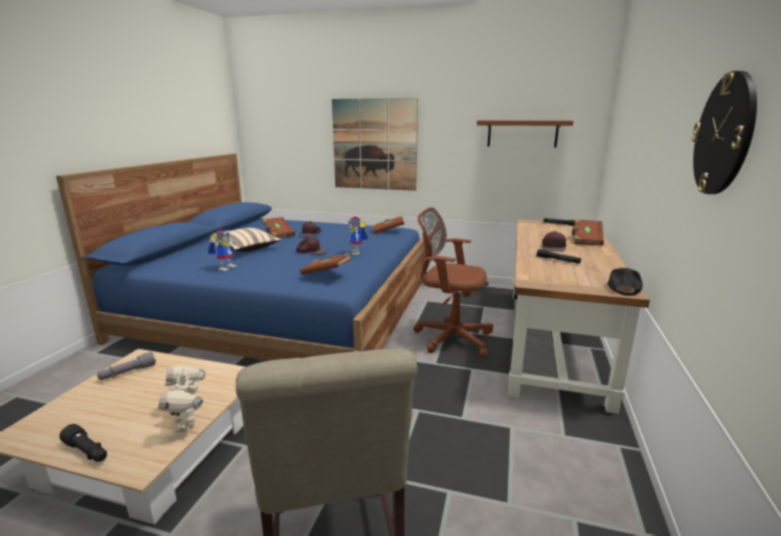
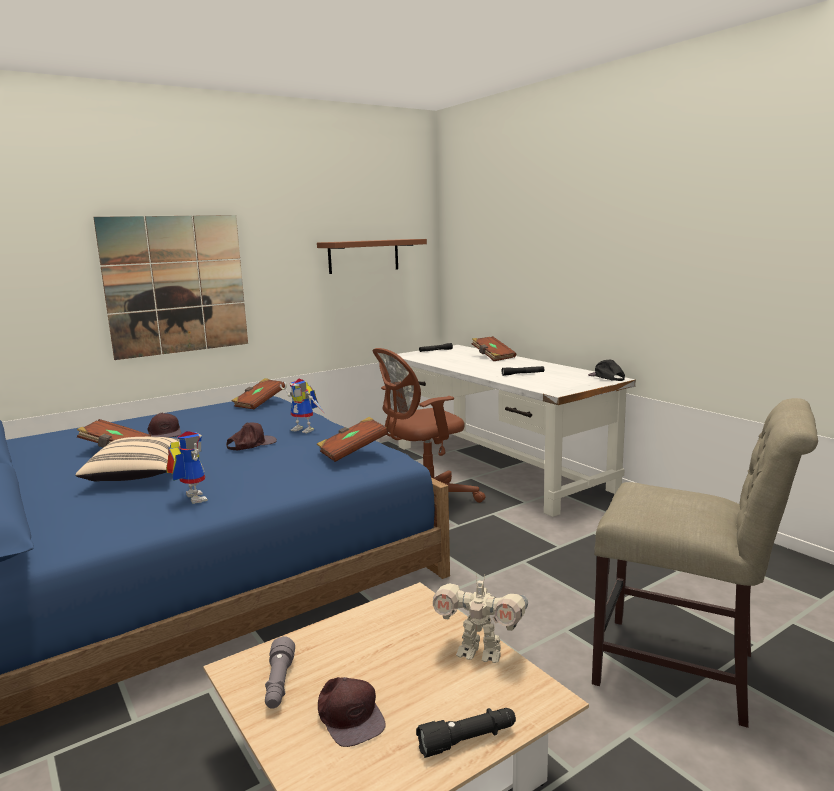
camera: 50 degrees left, 5 degrees down
brown desk [508,219,650,414] -> white desk [396,345,636,517]
brown cap [542,231,566,252] -> brown cap moved to [318,677,386,747]
wall clock [692,71,757,194] -> none

